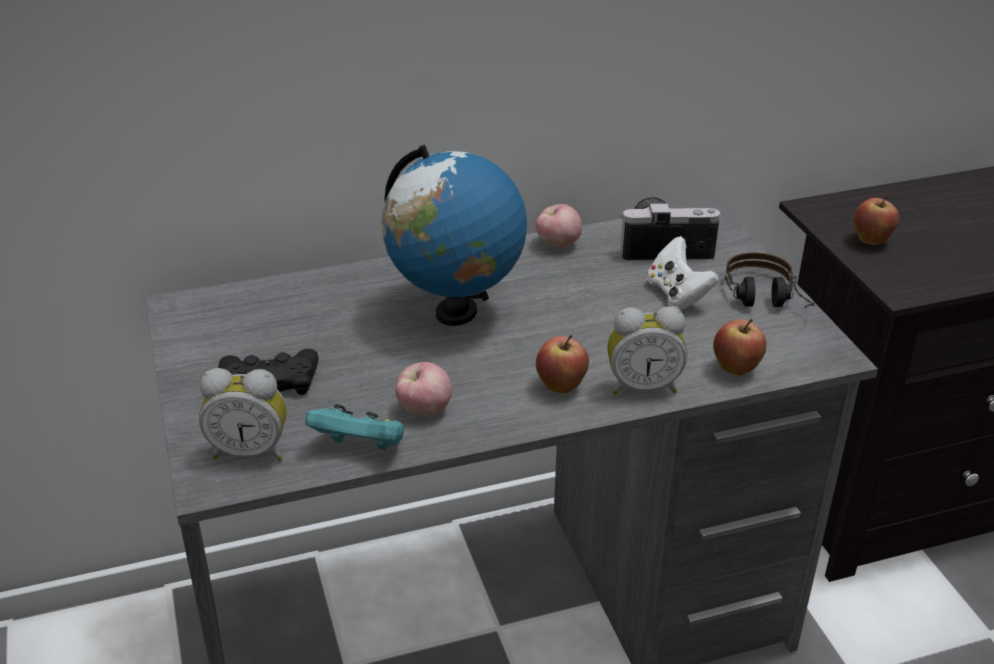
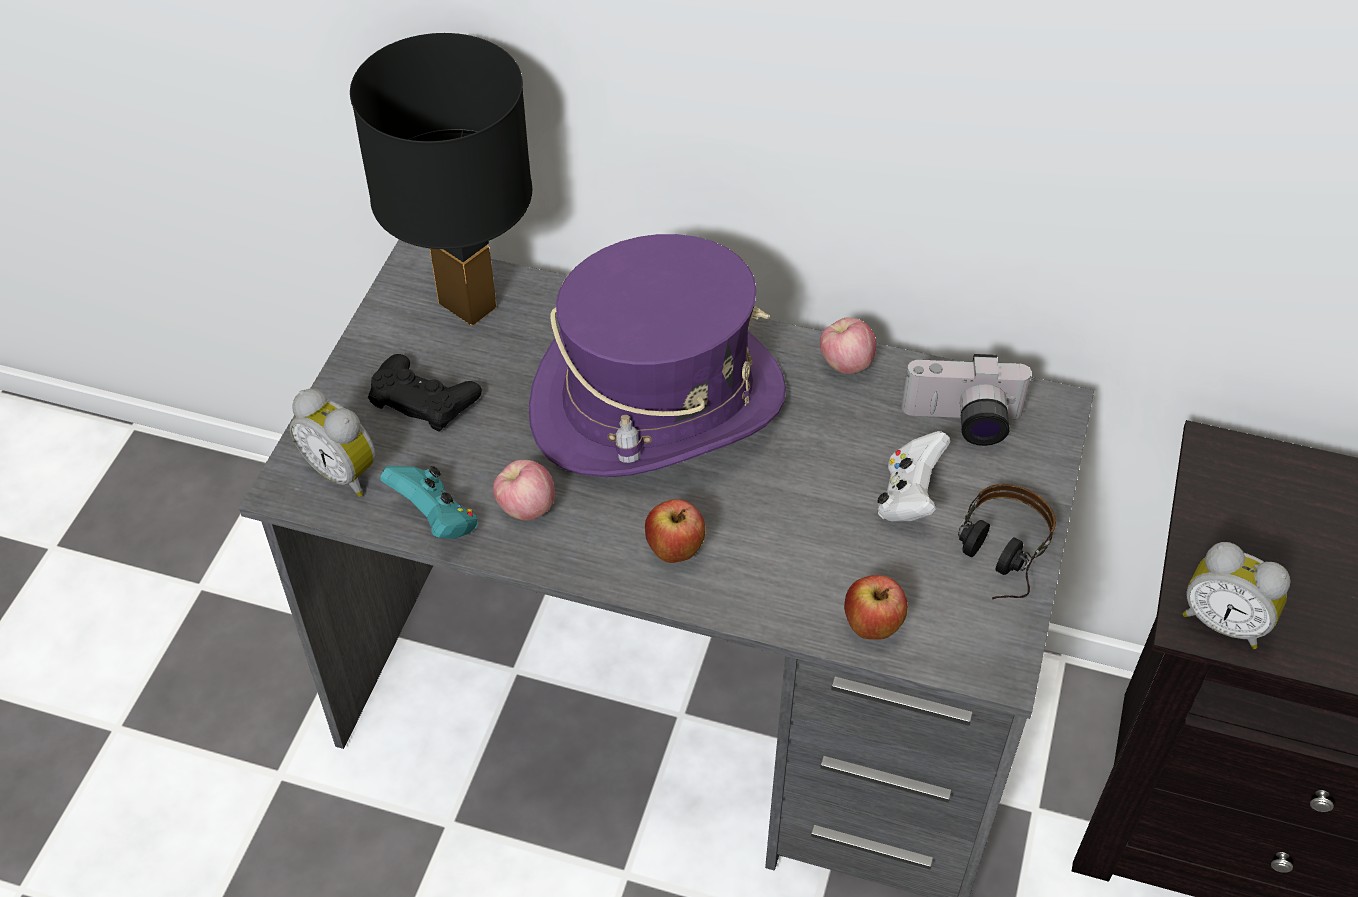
camera: 35 degrees right, 15 degrees up
globe [382,145,527,326] -> purple hat [529,234,786,477]
alarm clock [607,306,687,395] -> alarm clock moved to [1183,542,1290,649]
camera [620,197,720,260] -> camera turned 150 degrees clockwise [901,354,1034,446]
apple [854,195,899,245] -> none
none -> black table lamp [350,33,532,326]

